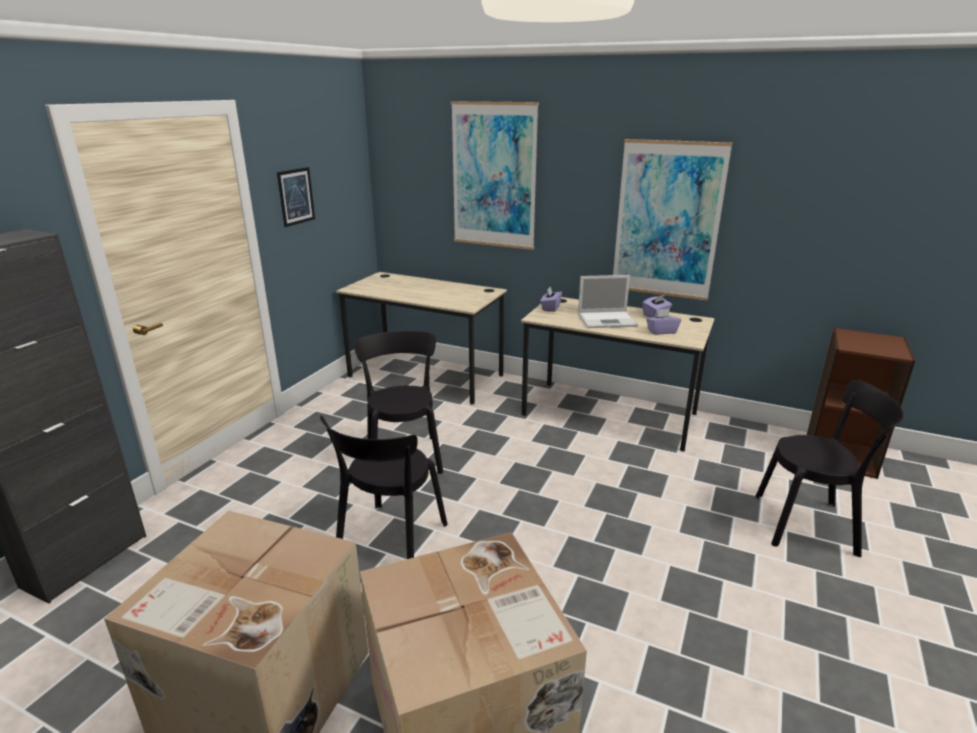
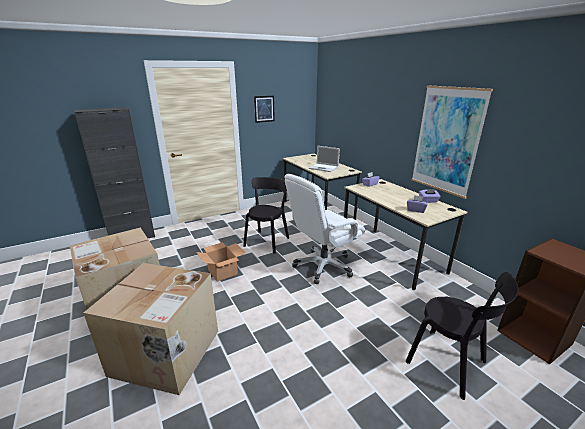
camera: 35 degrees right, 0 degrees up
black chair [320,416,448,559] -> cardboard box [196,242,246,282]
picture [451,101,539,250] -> none
laptop [578,275,638,328] -> laptop moved to [309,146,340,172]
none -> white office chair [284,174,365,284]

